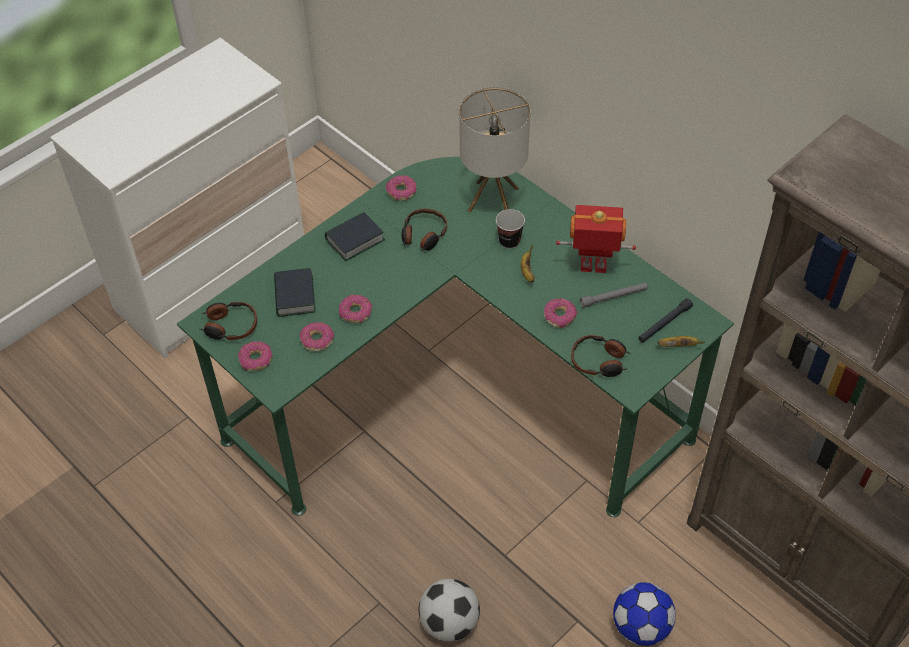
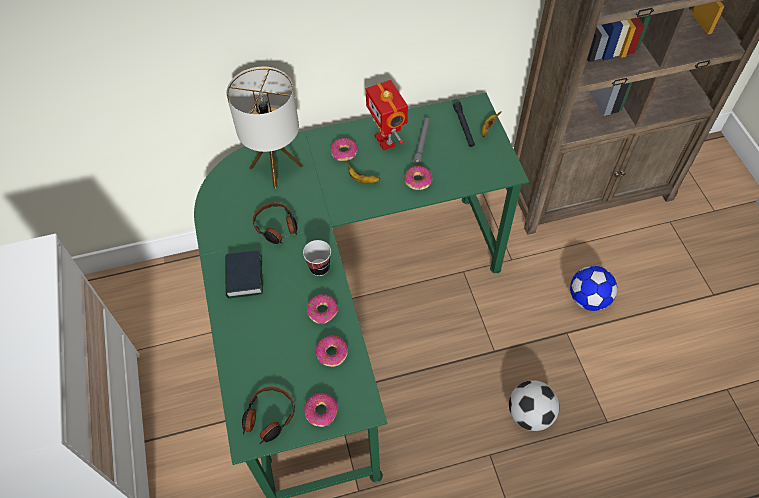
camera: 60 degrees left, 5 degrees up
book [274,268,316,317] -> none
donut [386,175,416,201] -> donut moved to [330,138,358,161]
cup [496,209,525,249] -> cup moved to [303,240,331,276]
toy robot [556,205,636,273] -> toy robot turned 60 degrees counterclockwise [366,80,408,151]
headphones [571,335,631,377] -> none

